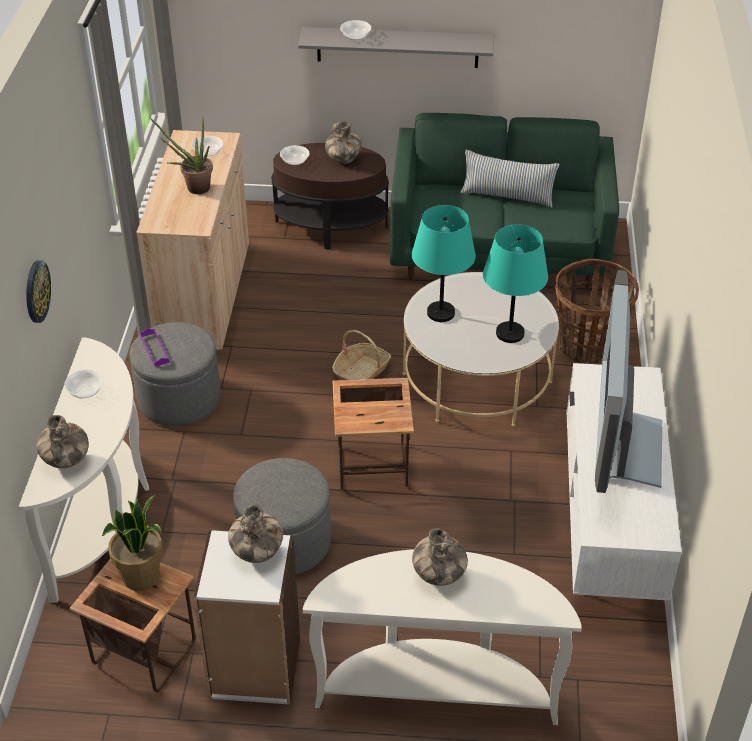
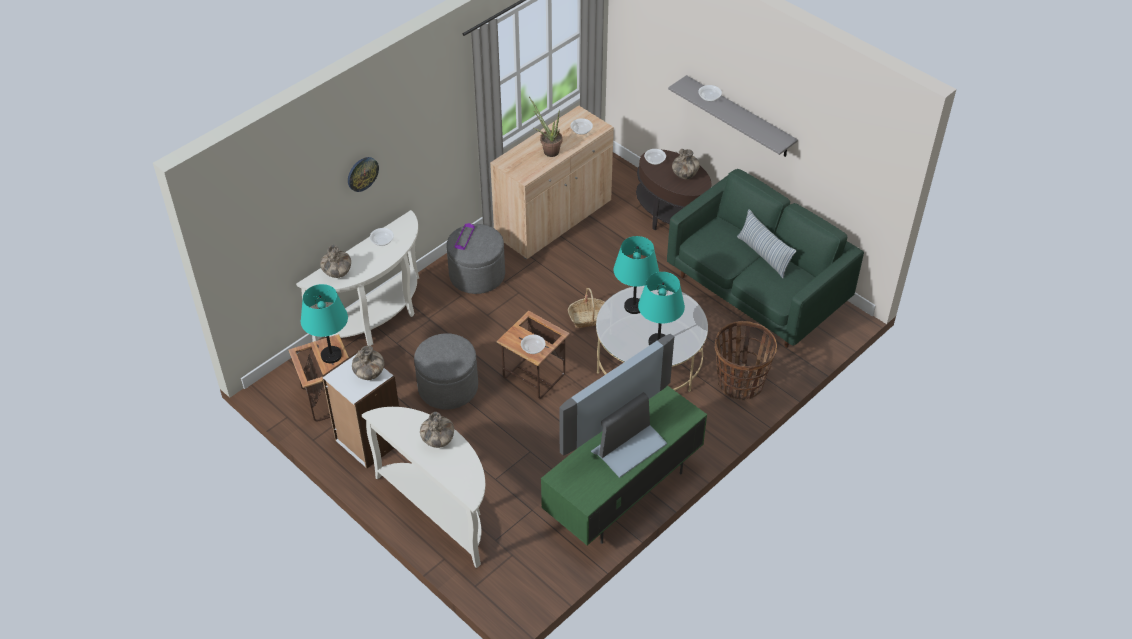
camera: 40 degrees right, 5 degrees up
potted plant [102,495,163,591] -> turquoise table lamp [301,284,348,363]
white tv stand [567,363,682,601] -> green tv stand [541,386,707,545]
none -> bowl [521,334,546,354]

